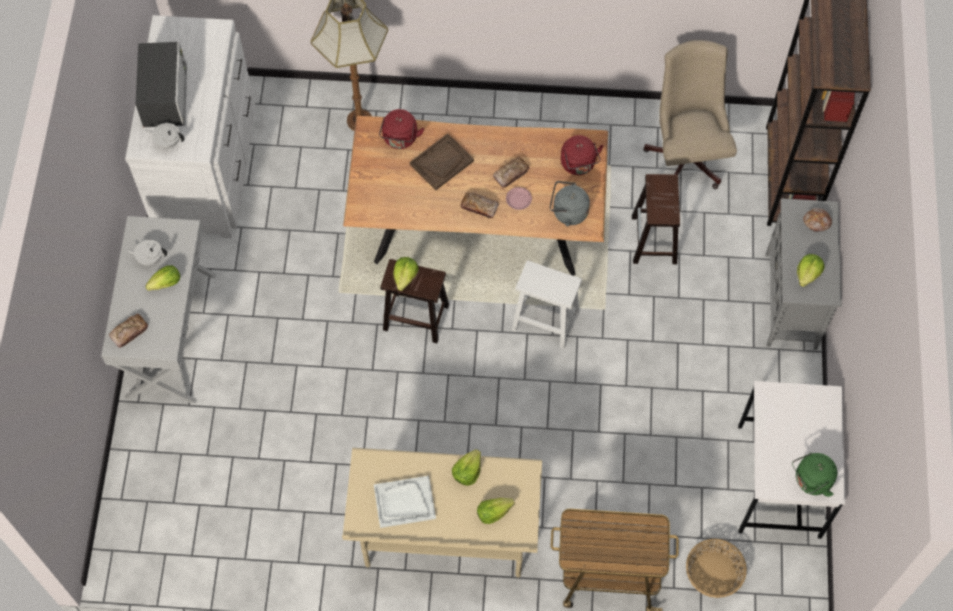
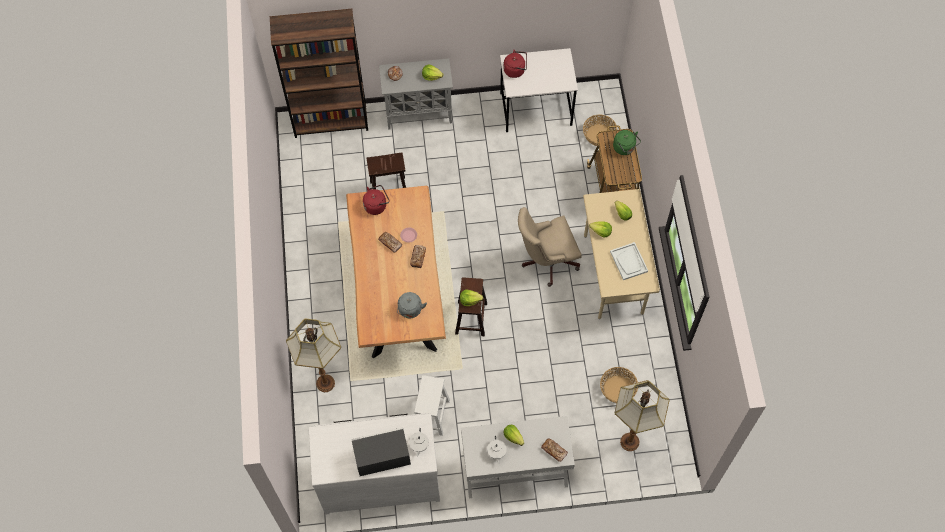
camera: 100 degrees left, 0 degrees up
red kettle [379,109,424,149] -> red kettle moved to [503,50,527,78]
brown tray [410,133,474,190] -> none
white stool [511,260,582,349] -> white stool moved to [414,375,450,436]
grey kettle [550,181,590,226] -> grey kettle moved to [397,292,427,318]
beige office chair [643,40,737,189] -> beige office chair moved to [518,207,582,287]
green kettle [792,452,837,497] -> green kettle moved to [613,130,641,155]
none -> basket [600,367,638,403]
none -> floor lamp [615,380,670,451]

